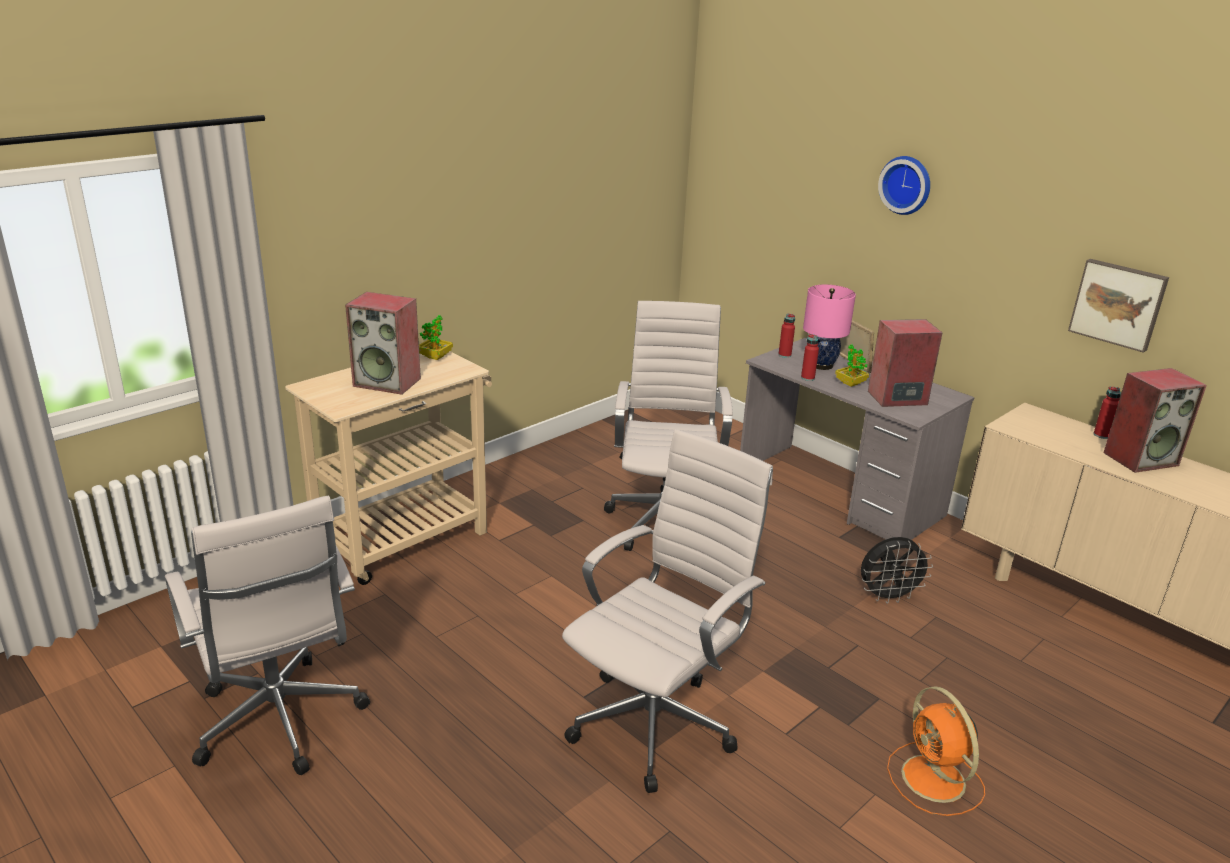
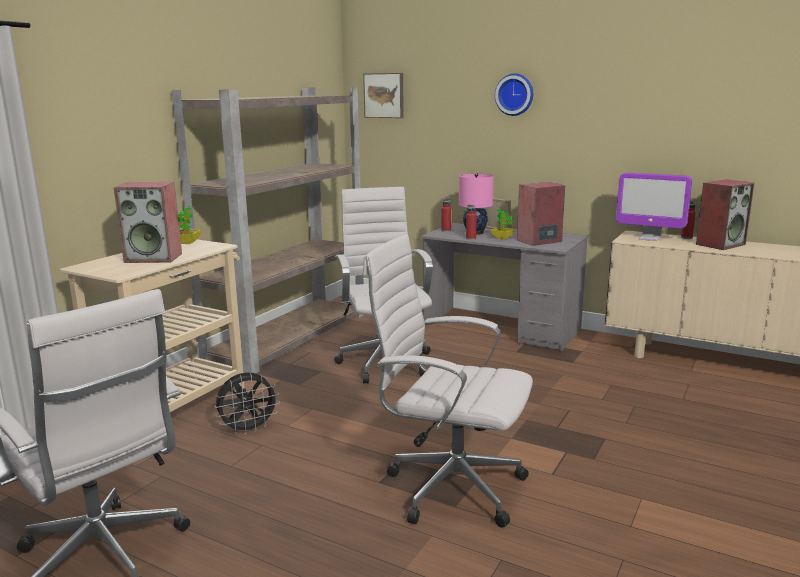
camera: 15 degrees left, 10 degrees down
white office chair [562,429,773,793] -> white office chair turned 90 degrees counterclockwise [363,234,533,528]
black fan [861,537,933,604] -> black fan moved to [215,372,280,435]
orange fan [887,686,985,816] -> none
picture [1068,259,1169,353] -> picture moved to [363,73,404,118]
none -> brown bookcase [172,87,364,374]
none -> monitor [616,173,692,241]

